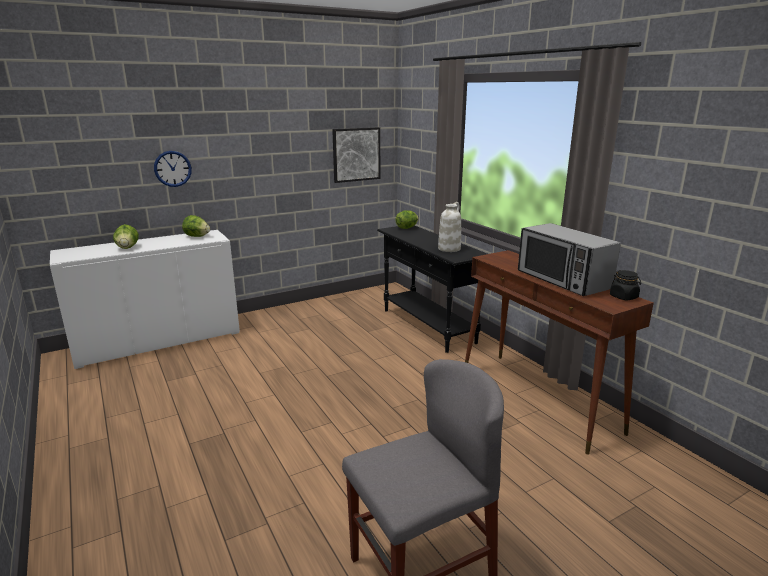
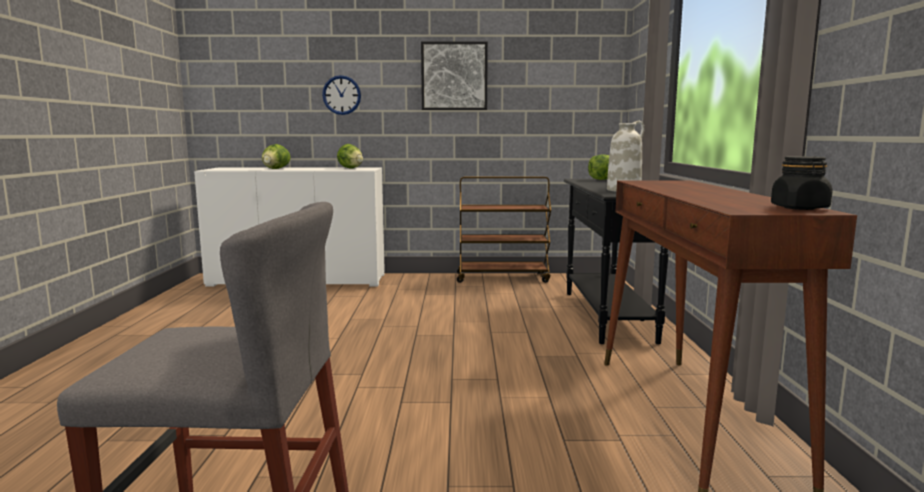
camera: 30 degrees right, 10 degrees down
picture [332,127,380,183] -> picture moved to [421,42,488,110]
microwave [518,223,621,296] -> none
none -> brown cart [457,177,551,283]

